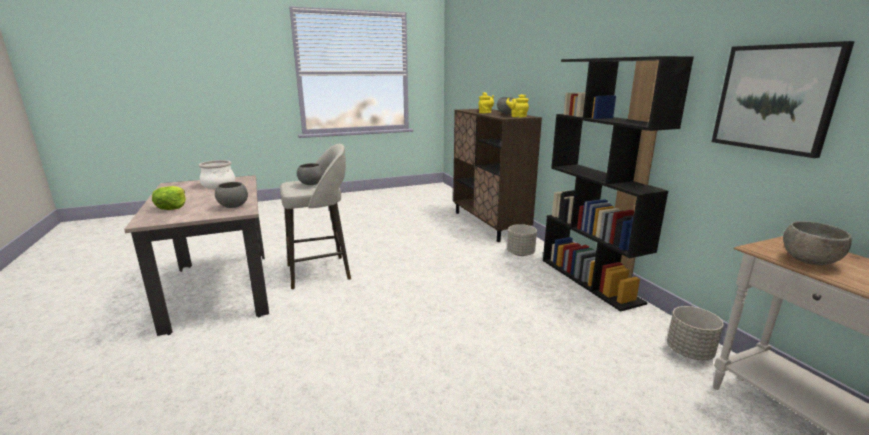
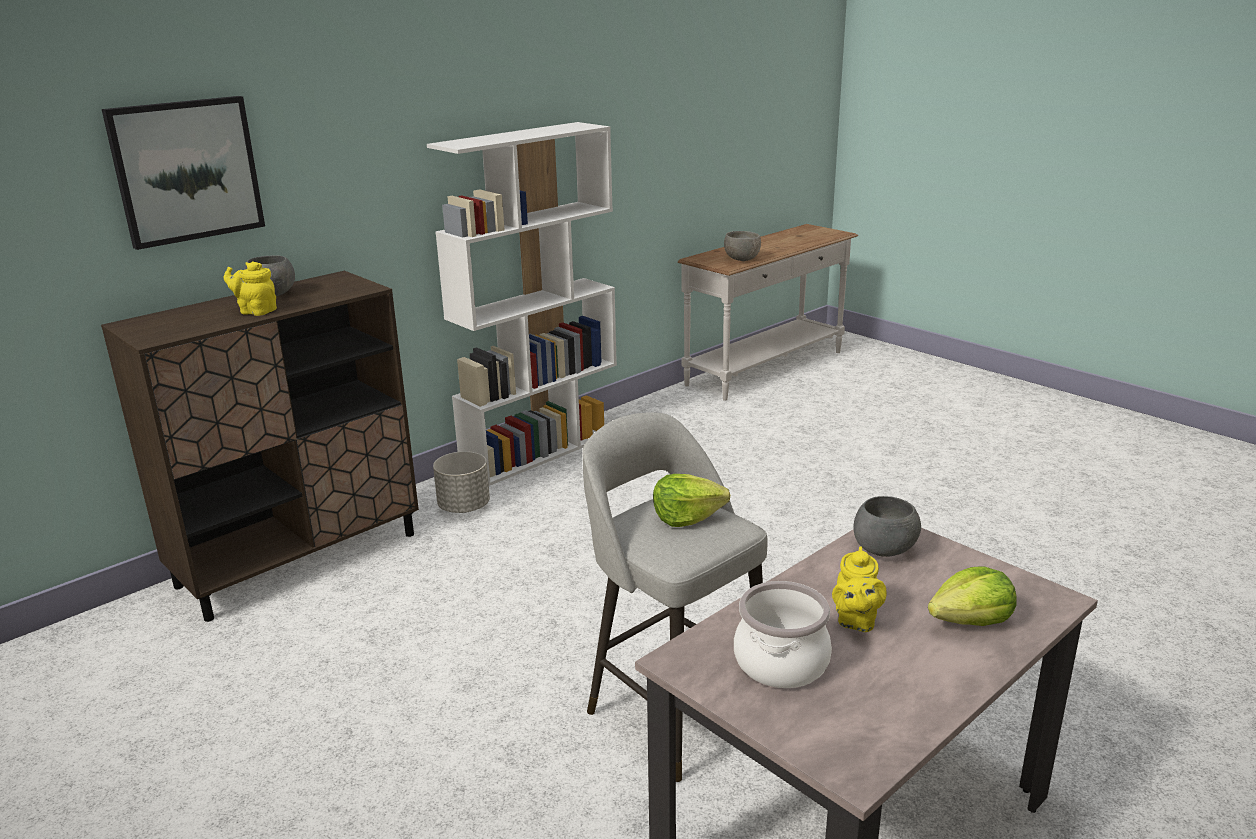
camera: 110 degrees left, 5 degrees up
grey bowl [297,163,324,185] -> lettuce [653,474,730,527]
yellow teapot [506,94,529,118] -> yellow teapot moved to [832,546,887,632]
black bookcase [543,56,694,312] -> white bookcase [427,122,617,486]
grey planter [667,306,724,360] -> none
picture [712,41,855,158] -> picture moved to [102,96,265,250]

